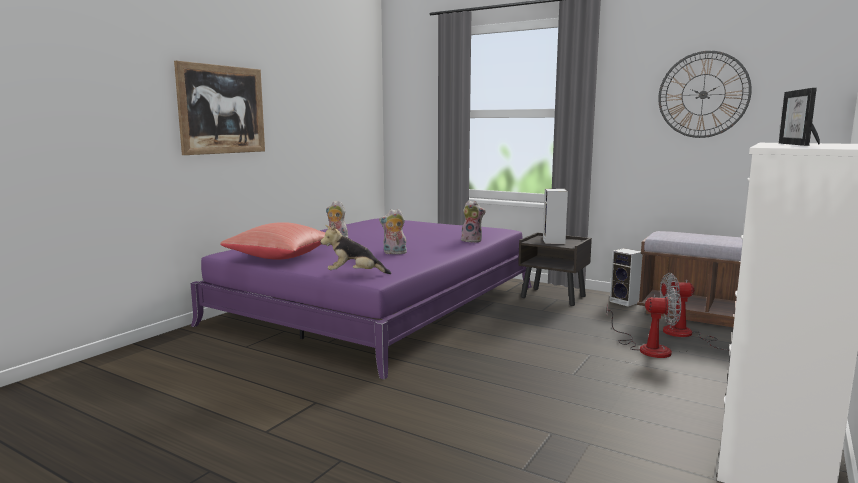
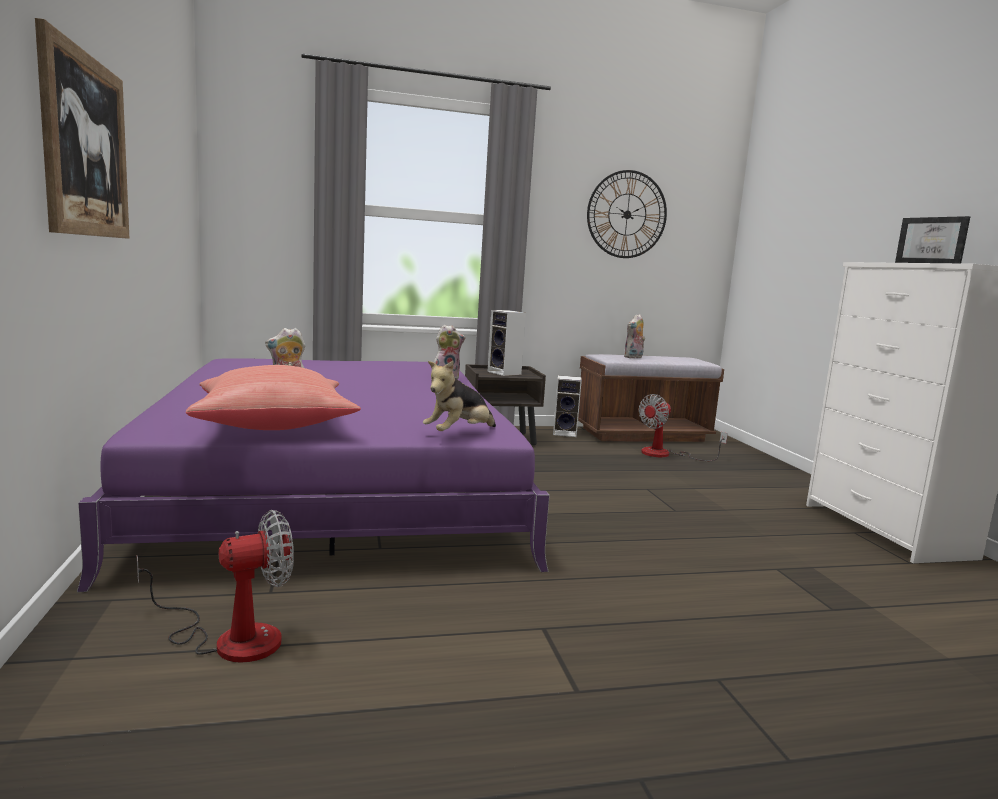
camera: 45 degrees left, 0 degrees up
plush toy [379,209,407,254] -> plush toy moved to [624,314,645,358]
fan [607,288,681,358] -> fan moved to [137,510,294,663]

